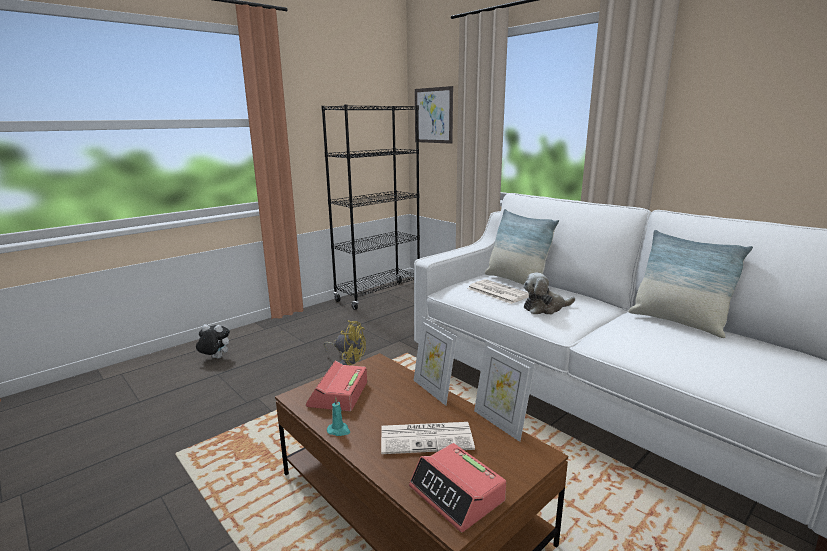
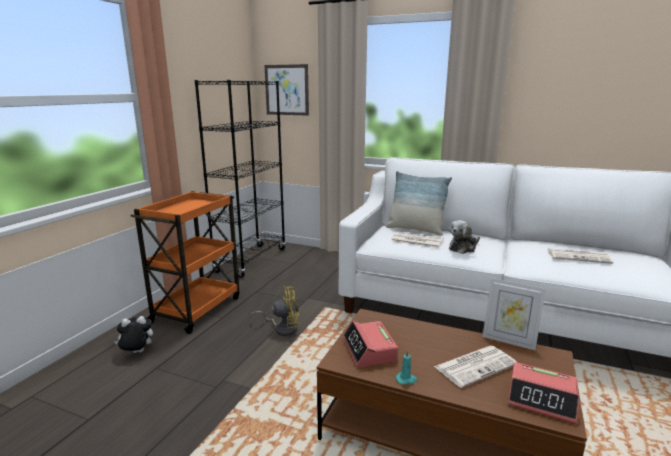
camera: 25 degrees left, 0 degrees up
picture frame [414,317,457,406] -> none
pillow [628,230,753,338] -> none
none -> orange cart [130,191,240,334]
none -> newspaper [548,248,613,264]

